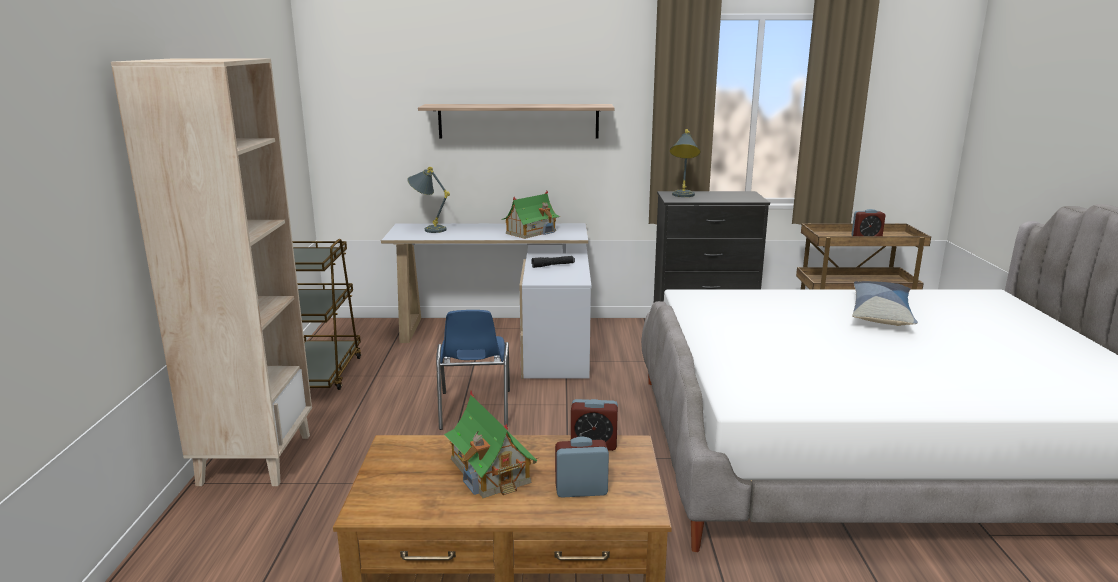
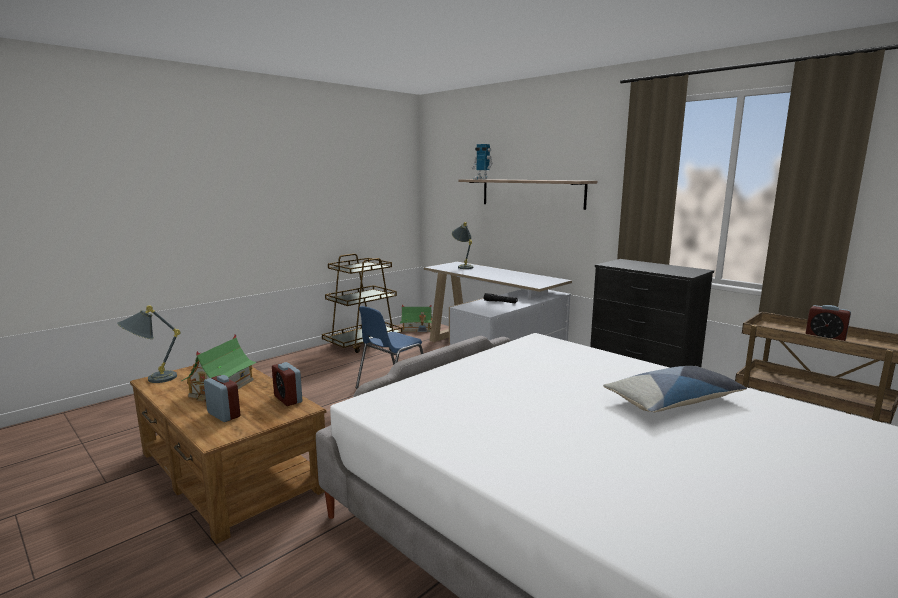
camera: 45 degrees right, 5 degrees down
beige bookcase [111,58,312,486] -> none
toy house [501,191,560,239] -> toy house moved to [400,305,432,332]
grey table lamp [670,129,701,197] -> grey table lamp moved to [117,305,181,383]
none -> toy robot [472,144,493,179]

